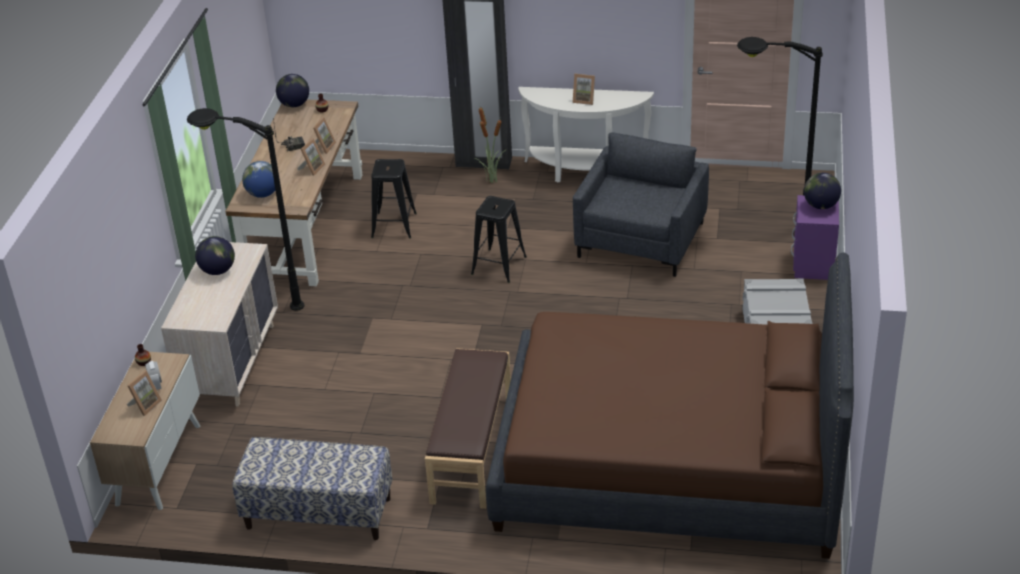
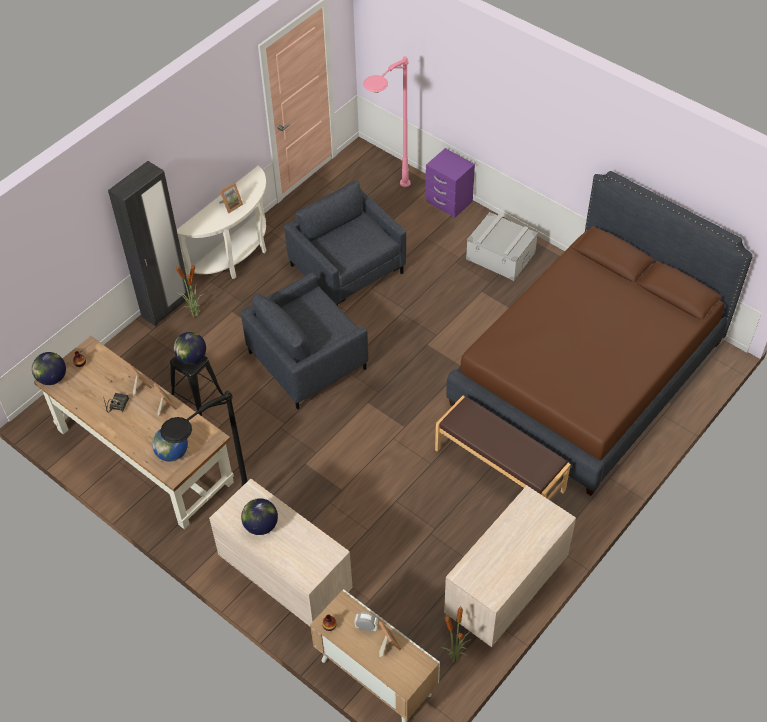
camera: 60 degrees left, 15 degrees up
bench [232,437,392,540] -> beige dresser [444,486,576,647]
black stool [471,196,527,283] -> grey armchair [240,273,368,410]
black floor lamp [737,37,823,195] -> pink floor lamp [363,56,411,187]
globe [804,173,841,209] -> globe moved to [174,332,206,364]
none -> potted plant [441,607,471,663]

